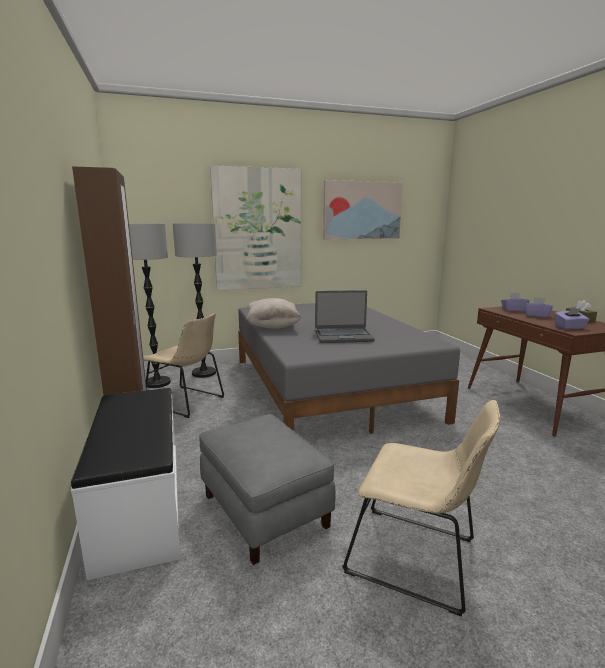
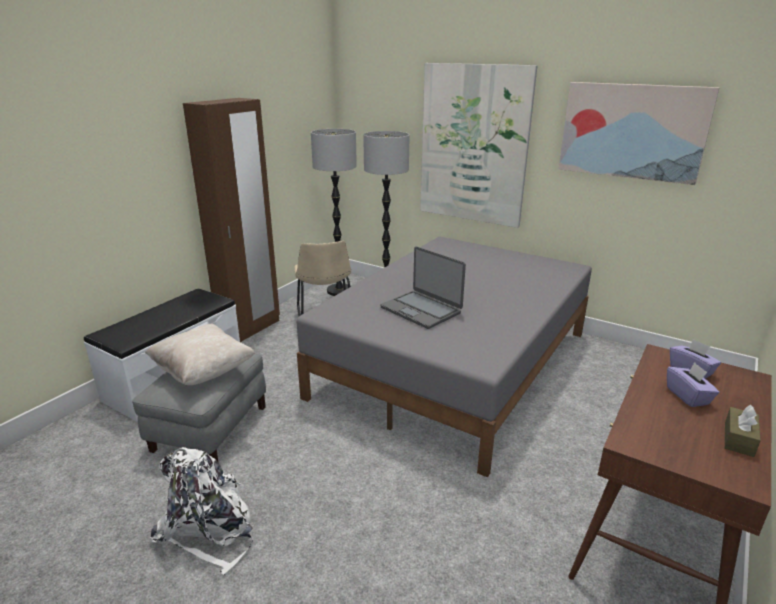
camera: 50 degrees right, 10 degrees up
beige pillow [246,298,302,329] -> beige pillow moved to [145,324,255,385]
beige chair [342,400,500,617] -> white backpack [150,447,253,575]
purple tissue box [555,308,589,330] -> none

